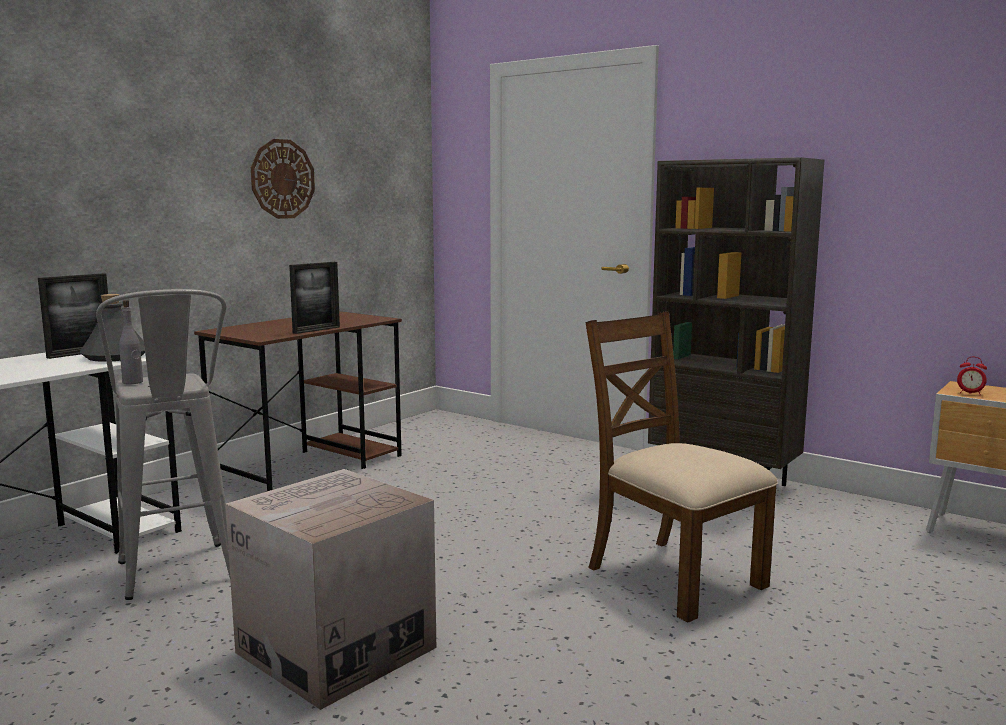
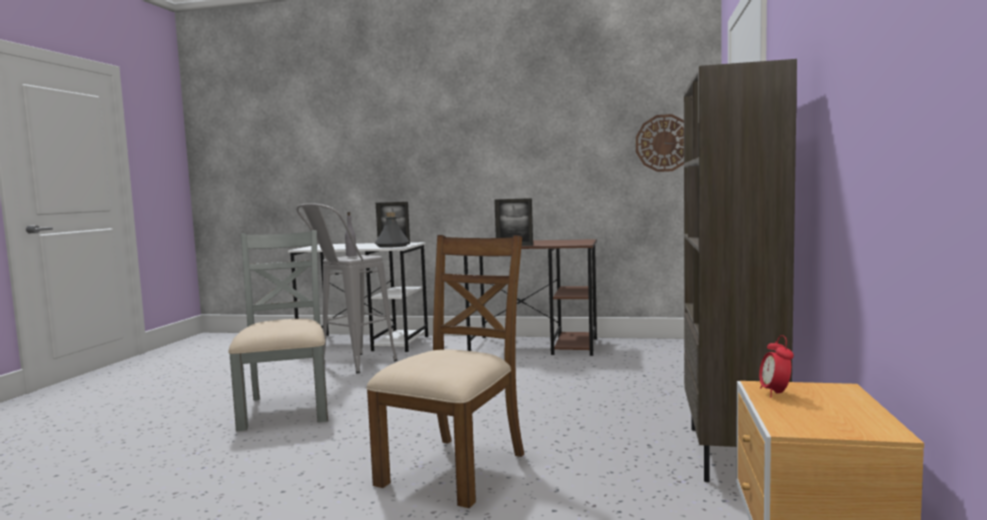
camera: 65 degrees right, 5 degrees down
cardboard box [225,469,436,710] -> grey chair [228,230,328,431]
wall clock [251,139,315,219] -> wall clock moved to [636,114,684,172]

